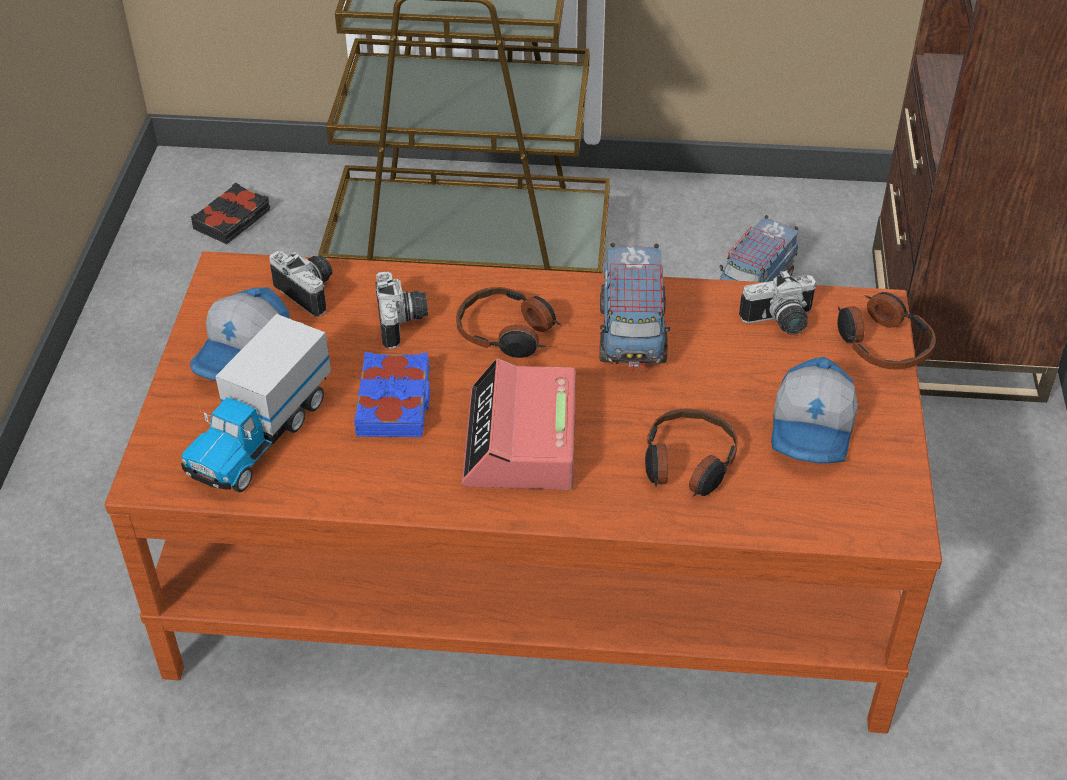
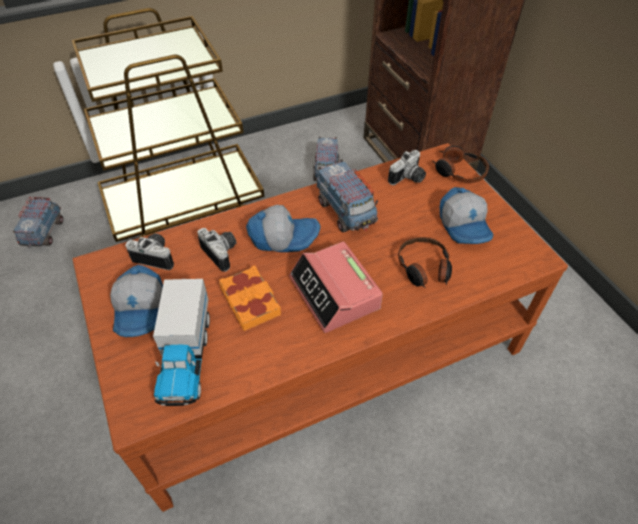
camera: 30 degrees left, 5 degrees up
black book [191,183,270,244] -> toy truck [13,197,63,248]
blue book [354,352,430,437] -> orange book [219,265,281,331]
headphones [456,287,562,358] -> cap [246,205,321,252]

